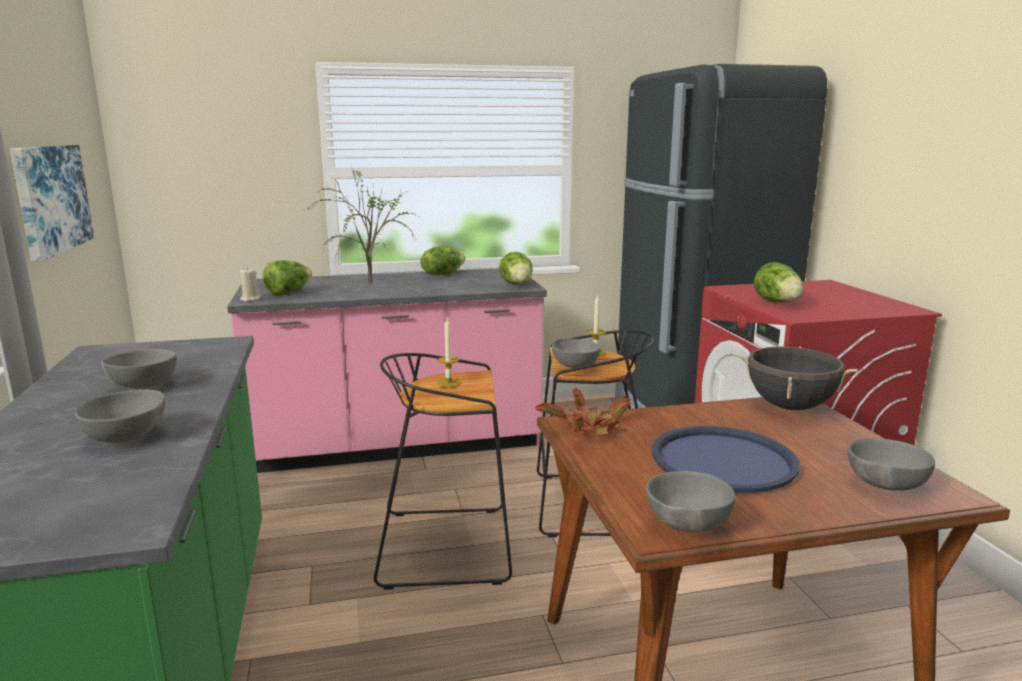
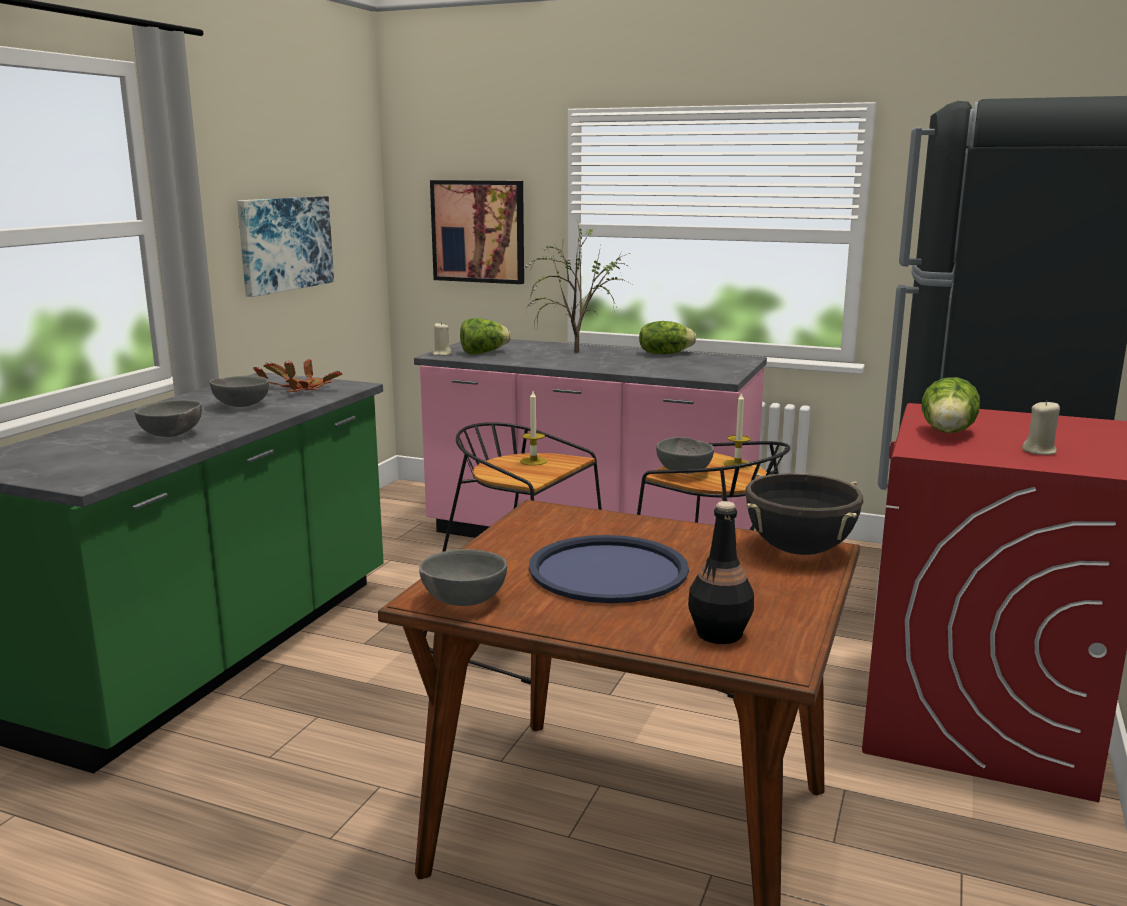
camera: 35 degrees right, 0 degrees up
lettuce [499,252,533,285] -> none
potted plant [535,388,631,436] -> potted plant moved to [253,359,342,392]
grey bowl [848,438,935,491] -> black bottle [688,501,754,644]
none -> picture [430,180,524,284]
none -> beige candle [1022,400,1060,455]

